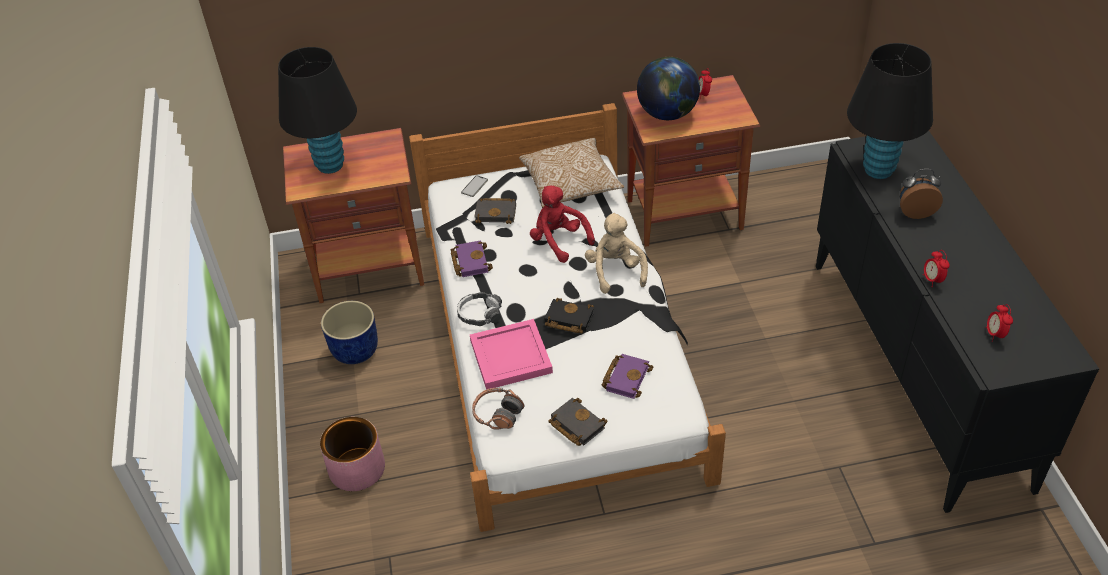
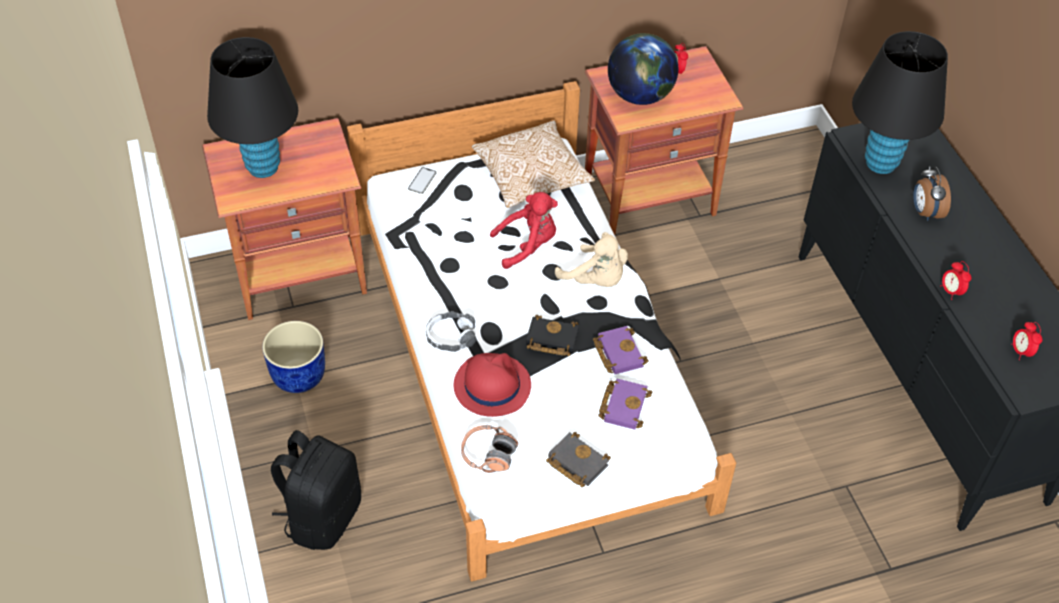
camera: 10 degrees left, 5 degrees up
pink planter [320,417,385,491] -> black backpack [271,430,361,550]
purple book [451,240,493,277] -> purple book moved to [593,326,648,374]
pink tray [470,319,553,390] -> red hat [454,353,531,417]
black book [474,198,516,224] -> none
red plush toy [530,186,595,263] -> red plush toy turned 120 degrees clockwise [490,192,558,269]
beige plush toy [585,213,648,294] -> beige plush toy turned 150 degrees clockwise [555,232,628,287]
alarm clock [900,169,943,219] -> alarm clock turned 90 degrees counterclockwise [913,166,951,221]

